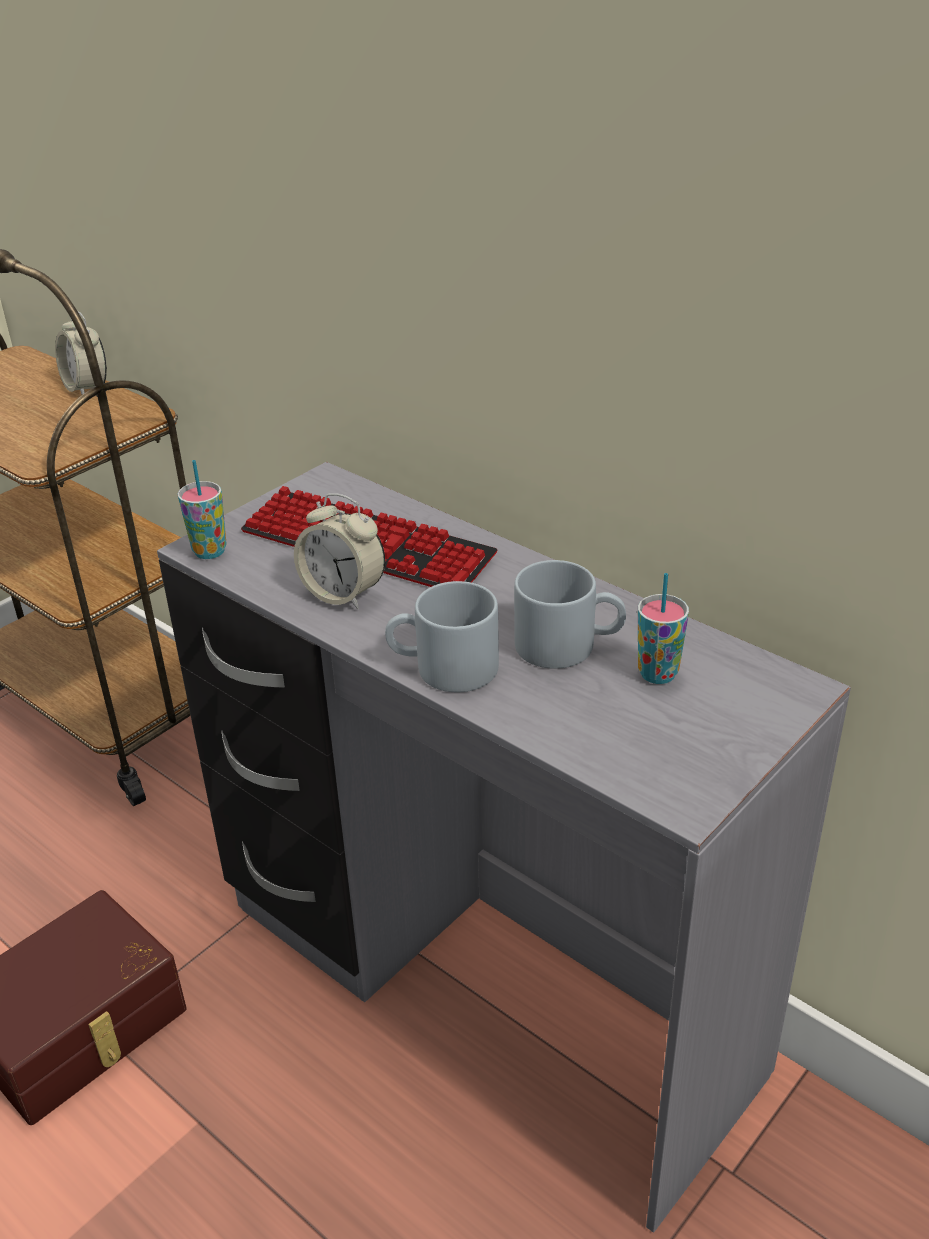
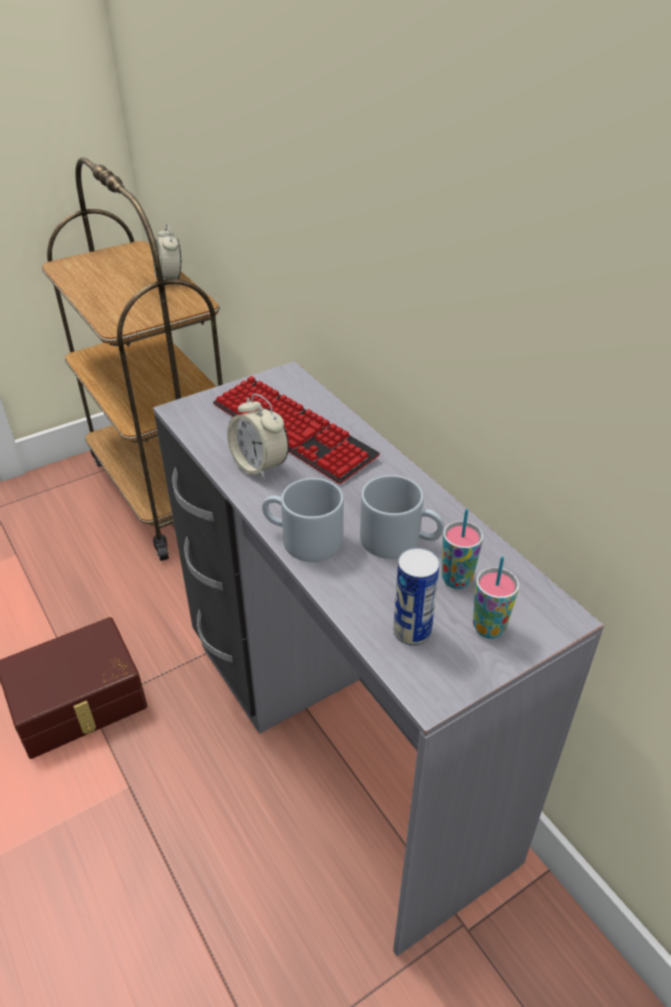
camera: 15 degrees right, 5 degrees up
cup [178,460,227,559] -> cup moved to [473,556,519,639]
none -> can [393,548,440,646]

